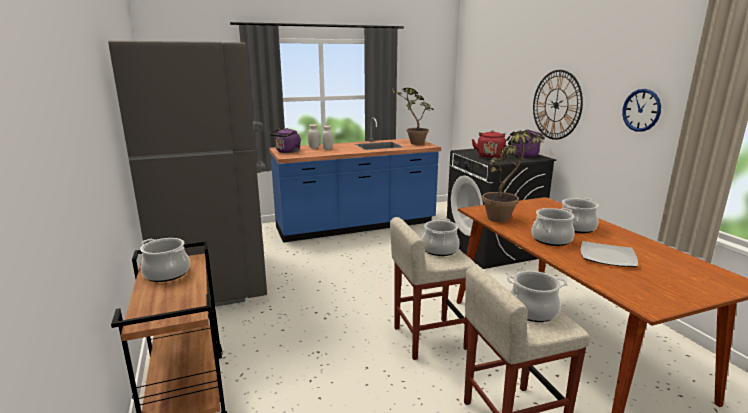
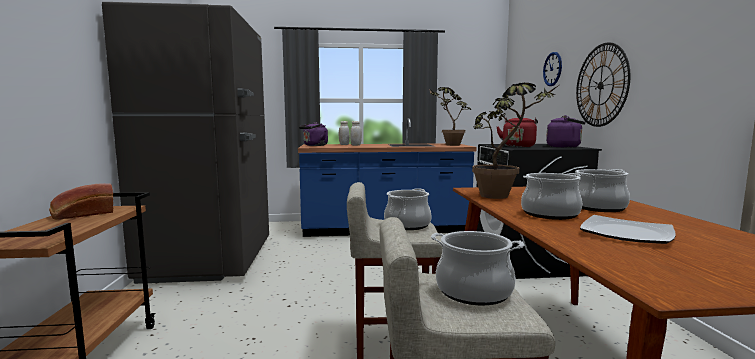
camera: 15 degrees right, 10 degrees down
cooking pot [140,238,190,282] -> bread [49,183,113,220]
wall clock [622,89,661,132] -> wall clock moved to [543,52,562,86]

